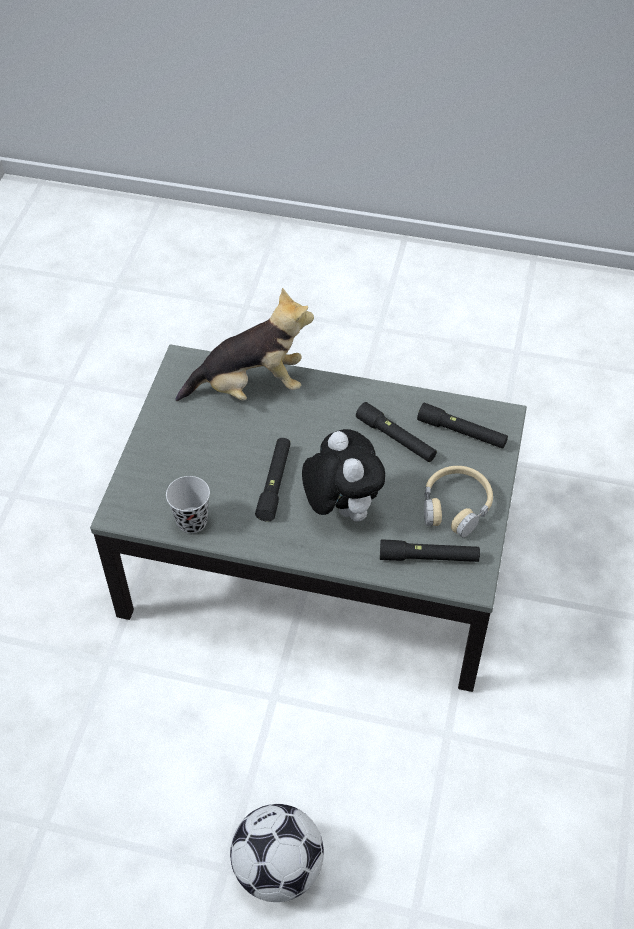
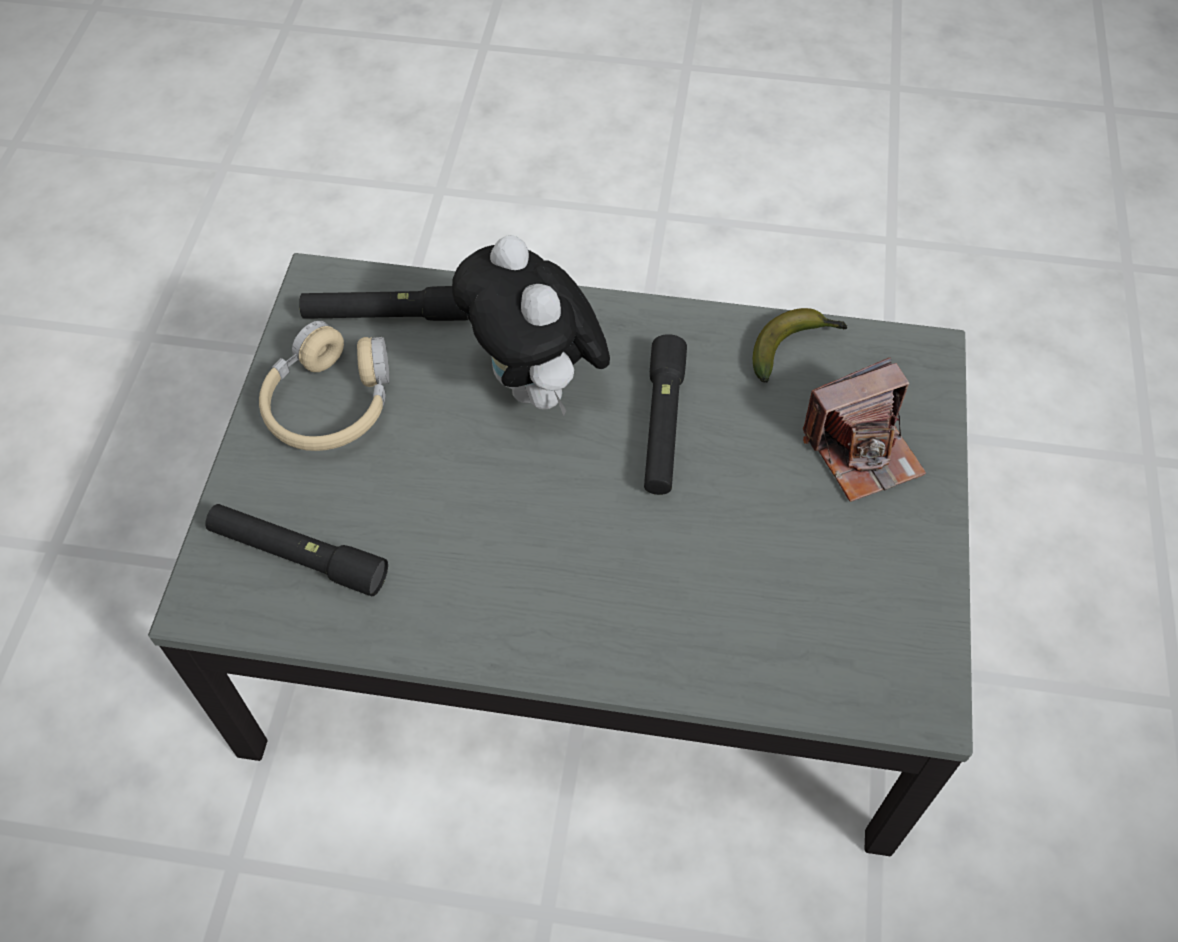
camera: 175 degrees right, 5 degrees up
black cup [166,476,210,533] -> banana [753,308,847,383]
plush toy [175,288,314,401] -> none
football [230,804,324,902] -> none
black flashlight [356,402,437,462] -> none
none -> camera [803,357,926,502]

